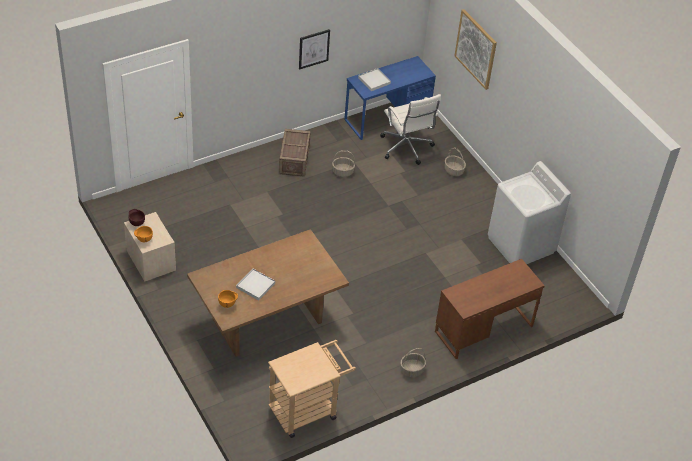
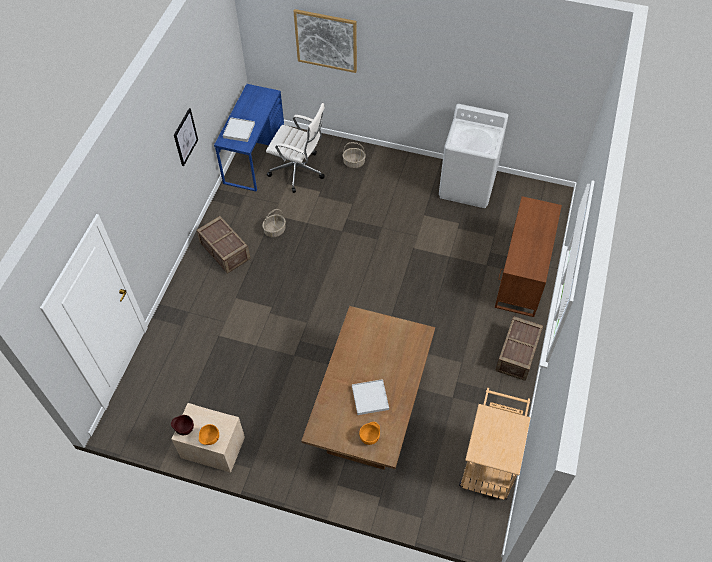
camera: 40 degrees left, 10 degrees up
basket [400,348,426,377] -> crate [495,316,543,381]

